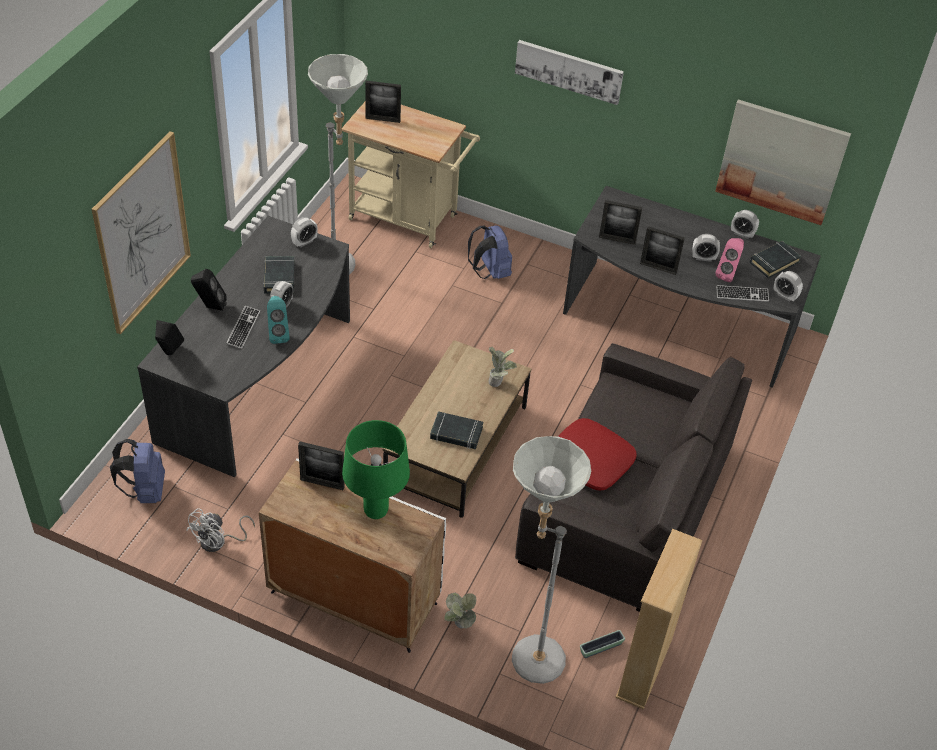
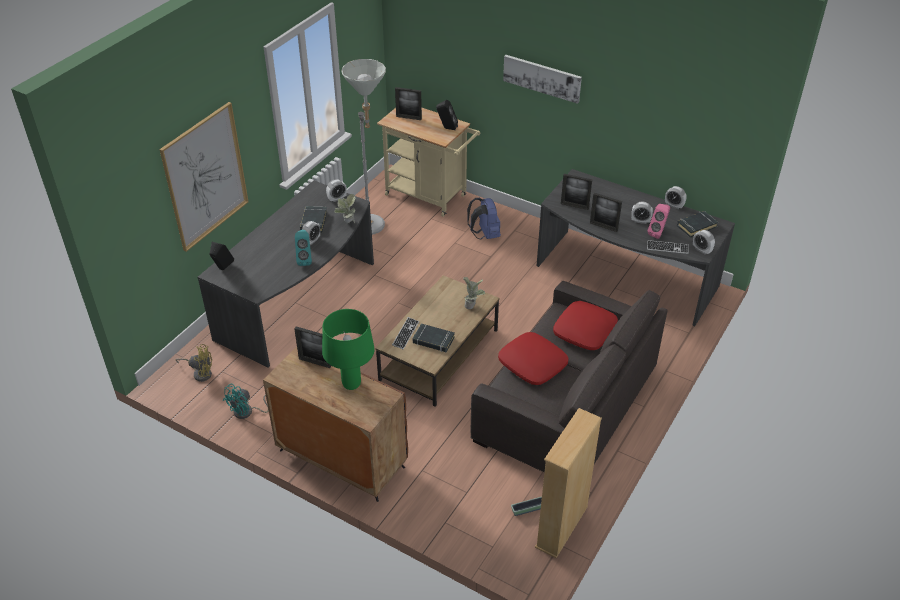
camera: 10 degrees right, 5 degrees down
blue backpack [110,439,165,503] -> yellow fan [175,344,212,382]
white fan [186,508,255,552] -> turquoise fan [223,384,269,419]
black speaker [191,269,227,311] -> black speaker moved to [436,100,458,130]
keyboard [226,306,260,349] -> keyboard moved to [392,317,419,350]
white cabinet [259,458,446,653] -> brown cabinet [263,347,408,502]
potted plant [444,593,477,629] -> potted plant moved to [335,194,355,223]
grey floor lamp [512,436,591,684] -> none
picture [715,100,851,225] -> none
none -> red pillow [553,301,618,350]

